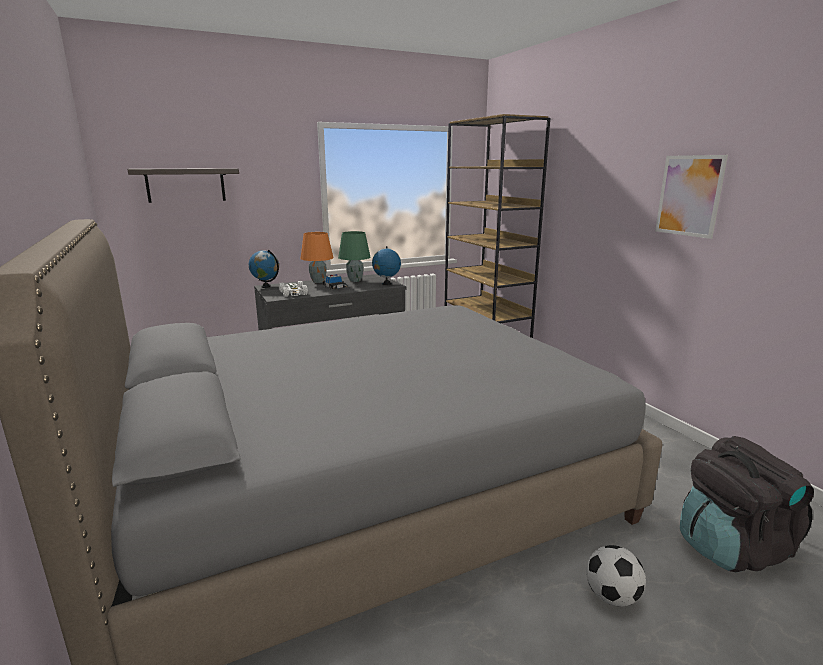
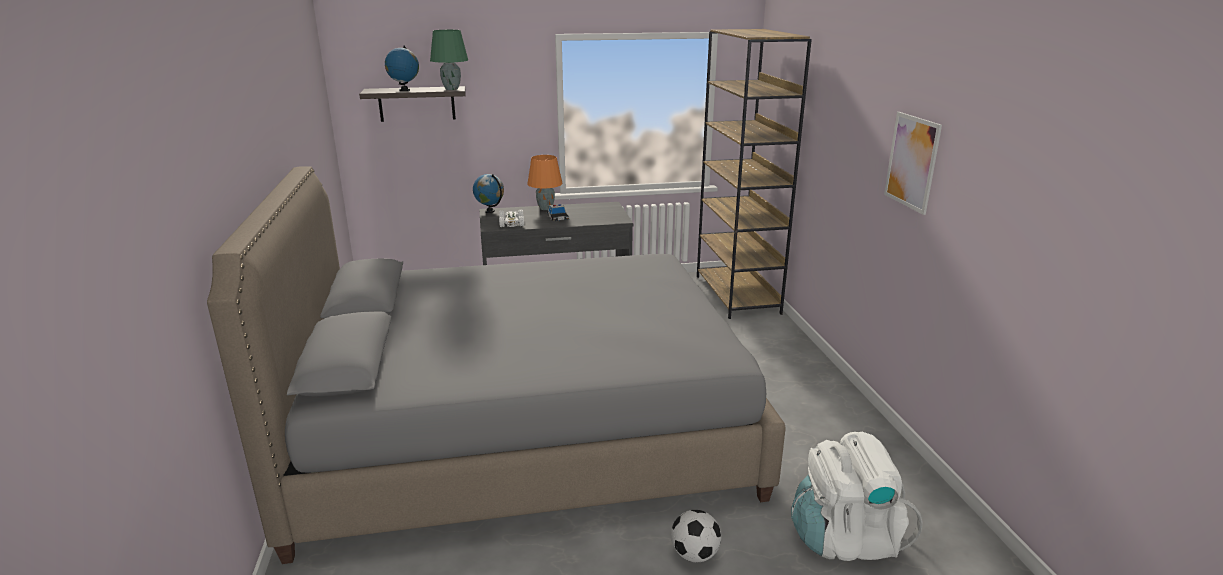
camera: 15 degrees right, 5 degrees up
green table lamp [338,231,371,282] -> green table lamp moved to [430,30,468,90]
globe [372,246,401,285] -> globe moved to [385,46,419,91]
black backpack [680,436,814,573] -> white backpack [791,432,923,561]

